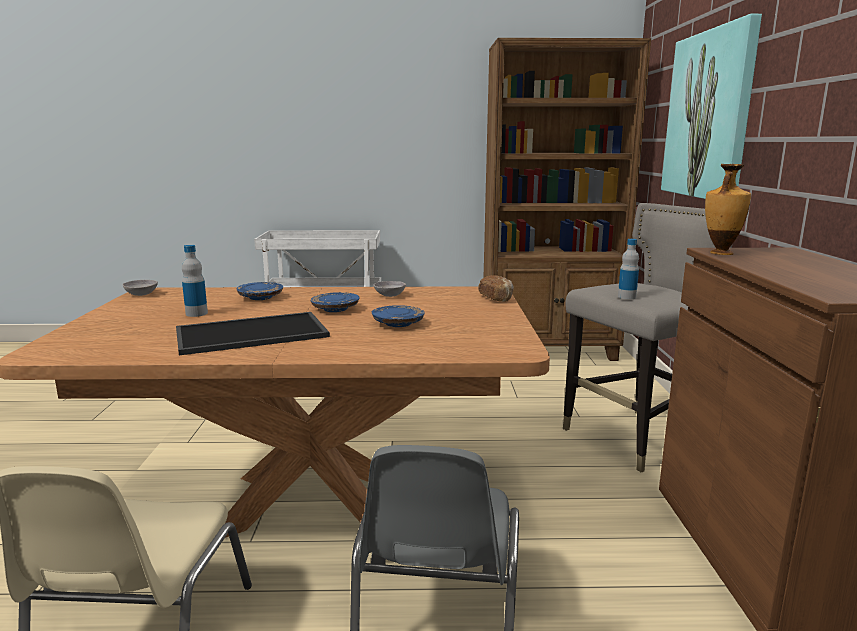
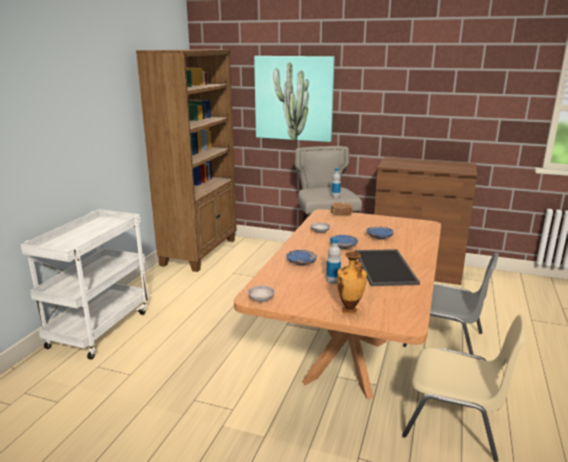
camera: 70 degrees left, 5 degrees up
vase [705,164,751,255] -> vase moved to [337,251,367,314]

